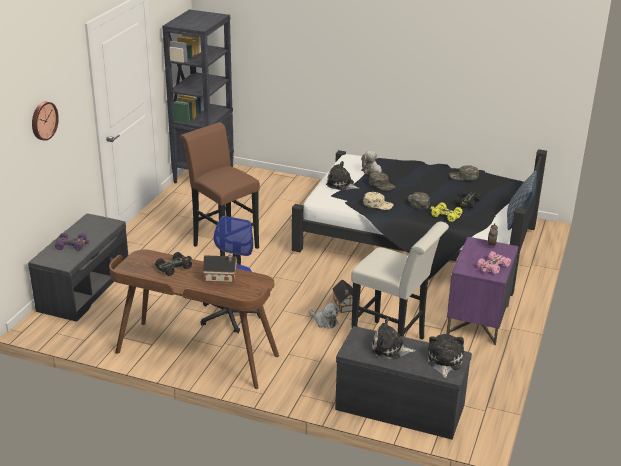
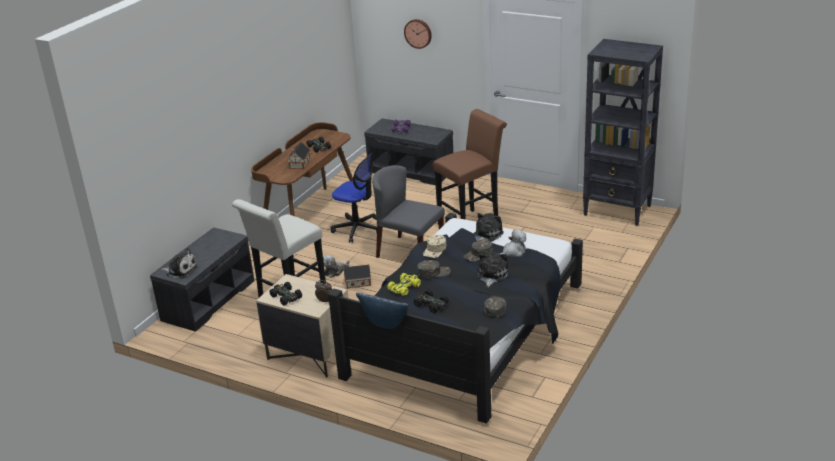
camera: 100 degrees right, 0 degrees up
plush toy [371,318,416,359] -> plush toy moved to [478,252,508,287]
purple nightstand [446,237,519,345] -> beige nightstand [256,274,348,378]
pink toy car [477,251,511,274] -> black toy car [270,282,302,305]
none -> grey chair [372,165,445,258]

